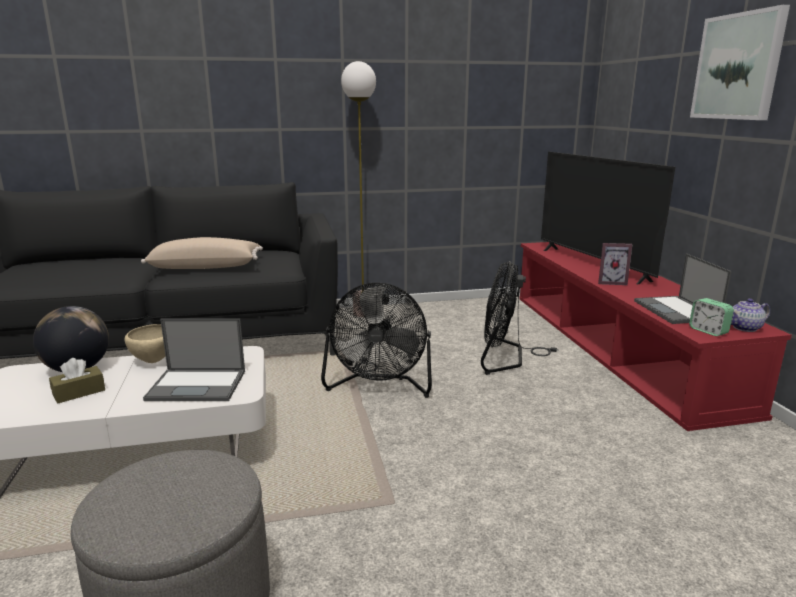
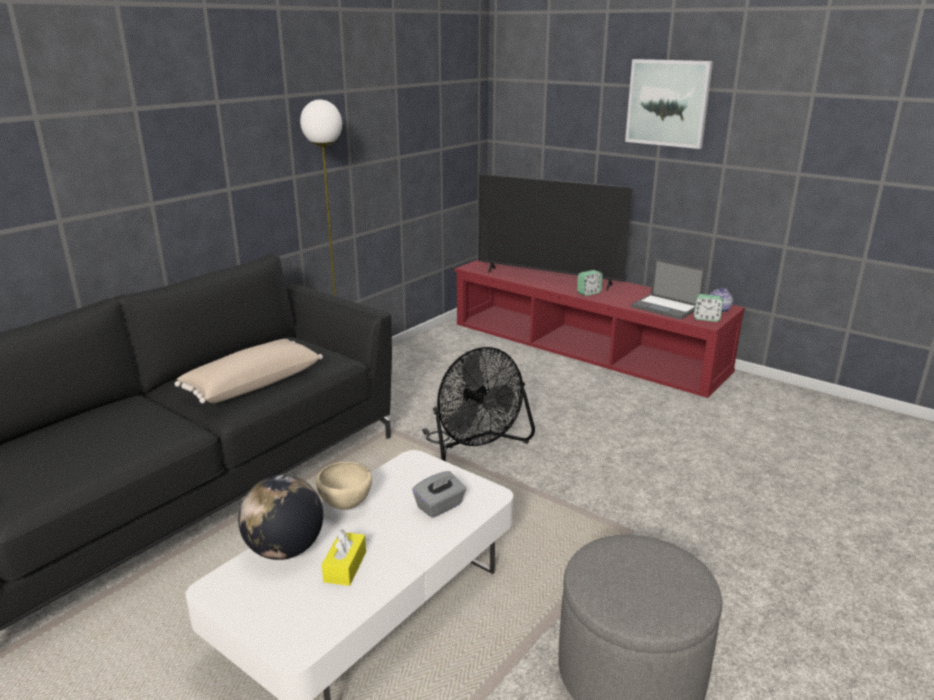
camera: 40 degrees left, 5 degrees up
brown tissue box [49,358,105,404] -> yellow tissue box [322,529,366,586]
laptop [143,318,245,401] -> grey tissue box [412,471,467,518]
black fan [481,261,558,375] -> none
picture frame [598,243,633,285] -> alarm clock [577,270,603,296]

